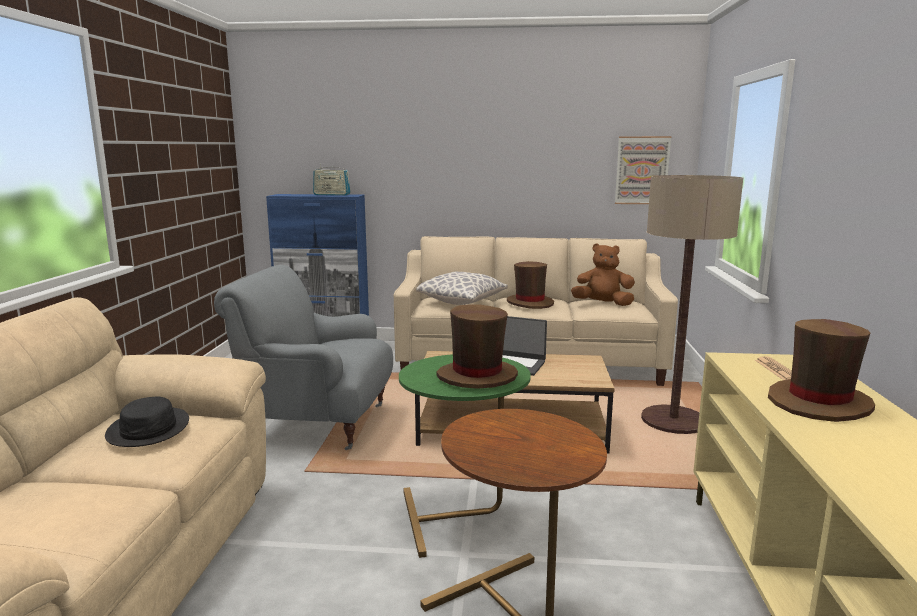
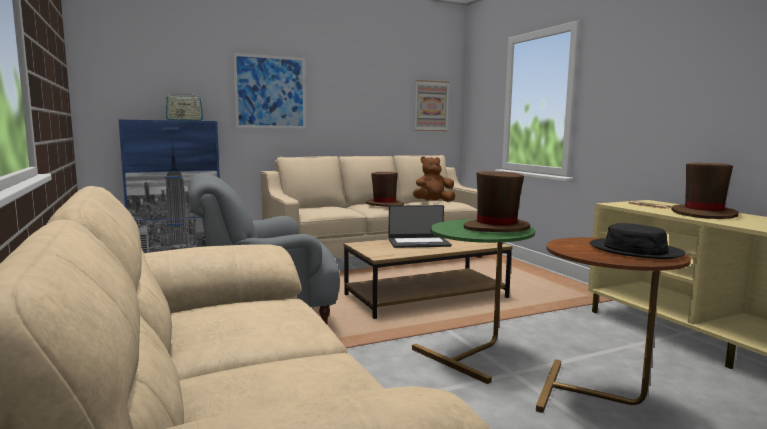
camera: 30 degrees left, 5 degrees down
black hat [105,397,189,447] -> black hat moved to [590,223,685,259]
pillow [416,272,508,305] -> none
floor lamp [641,175,743,434] -> none
none -> picture [233,53,306,129]

